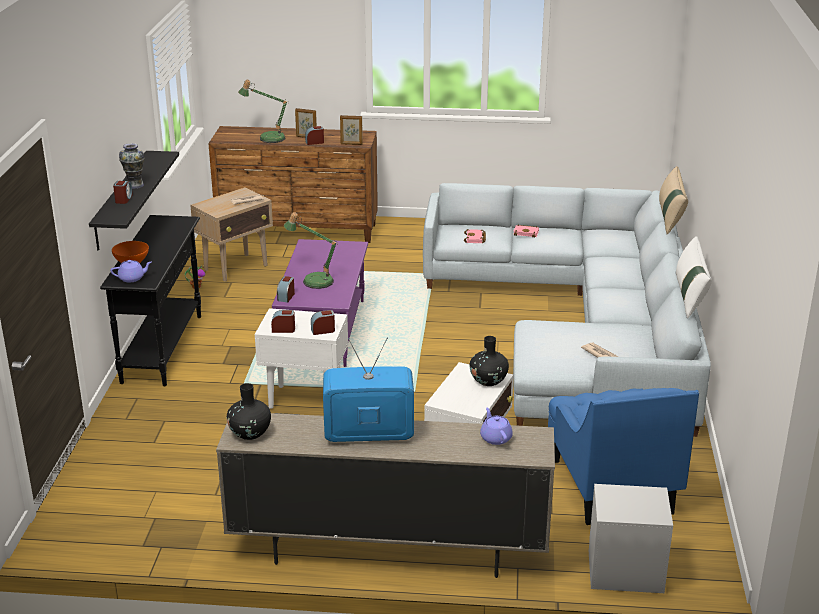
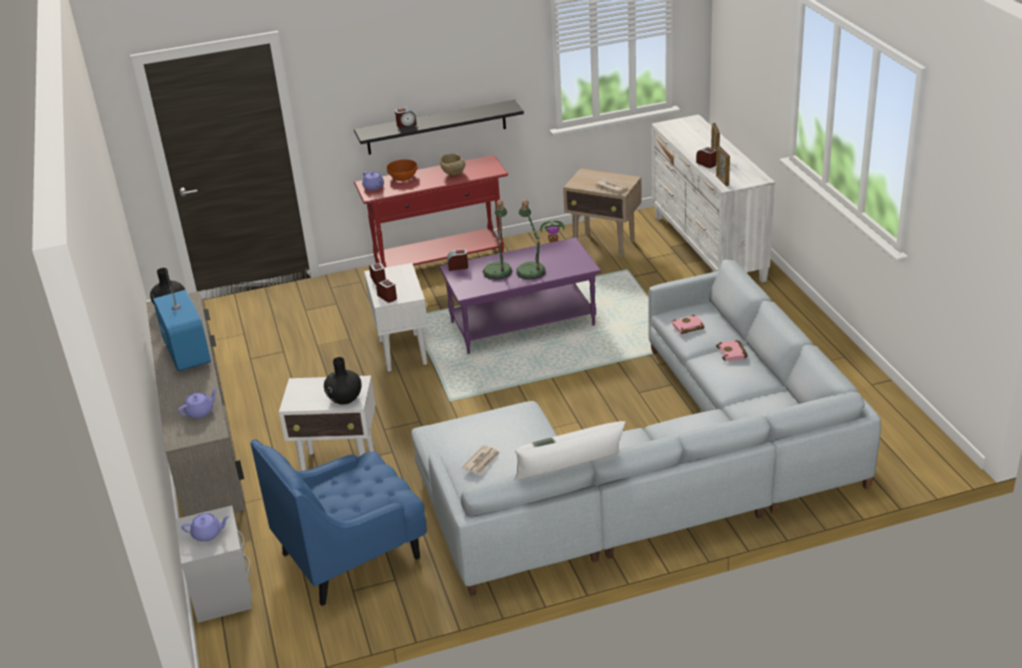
camera: 70 degrees right, 5 degrees up
black console table [100,215,201,386] -> red console table [354,155,508,268]
vase [119,143,144,189] -> none
brown dresser [208,126,378,243] -> white dresser [652,114,775,282]
table lamp [238,80,289,143] -> table lamp moved to [516,200,546,280]
beige pillow [659,166,688,234] -> none
none -> purple teapot [181,513,230,542]
none -> beige bowl [440,153,465,175]

